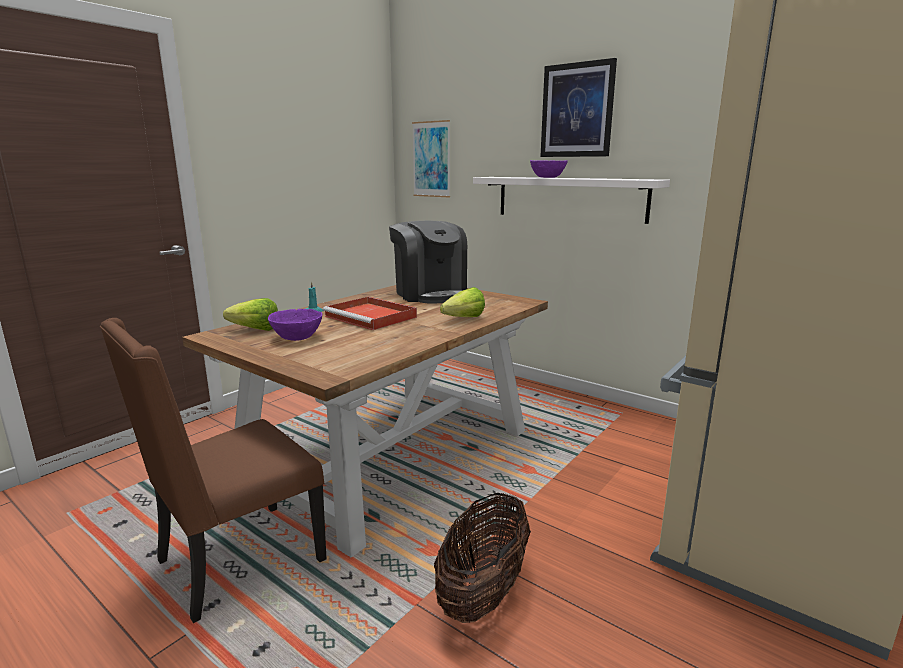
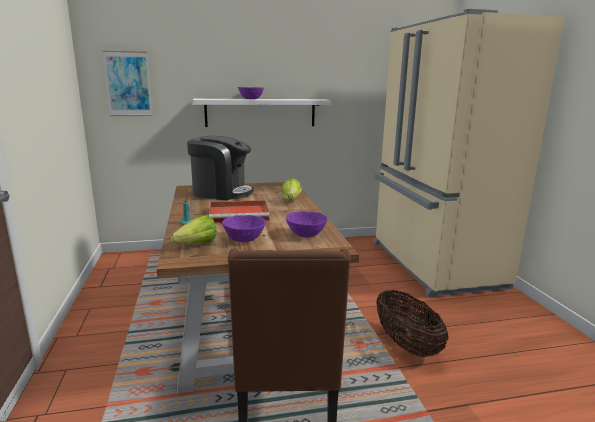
camera: 50 degrees left, 0 degrees up
picture [540,58,617,157] -> none
none -> purple bowl [286,211,328,237]

